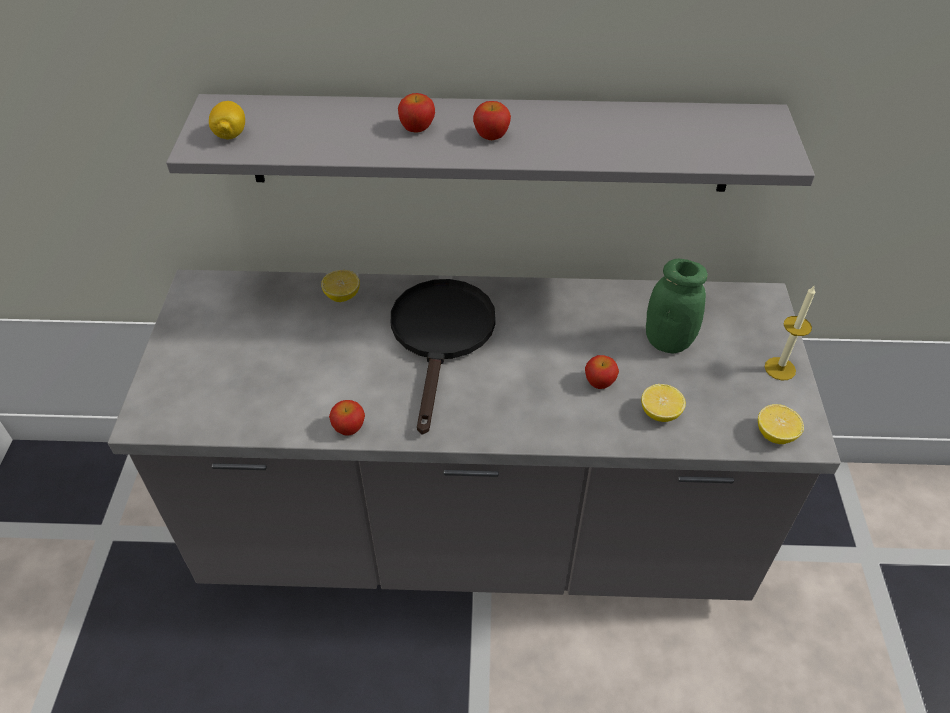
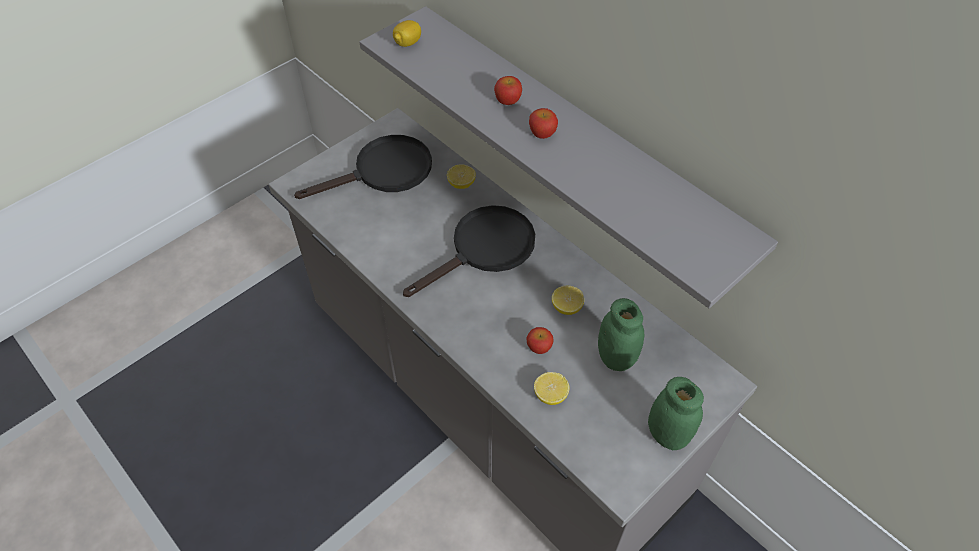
camera: 45 degrees right, 5 degrees up
apple [329,400,365,436] -> none
lemon [758,404,804,444] -> lemon moved to [552,286,584,315]
candle [765,286,815,380] -> green jar [648,377,704,450]
none -> black frying pan [294,135,432,199]

